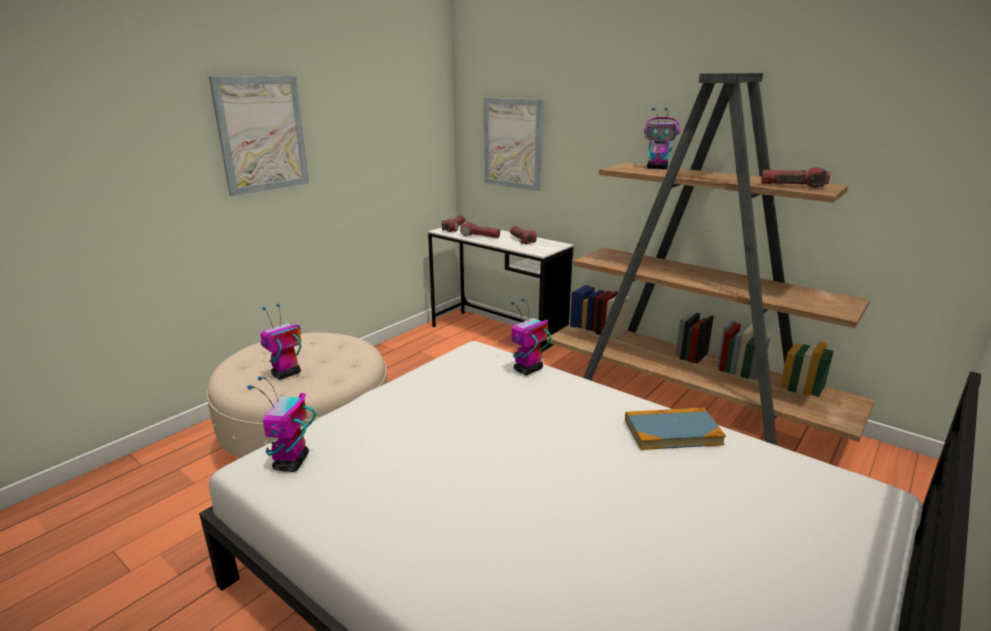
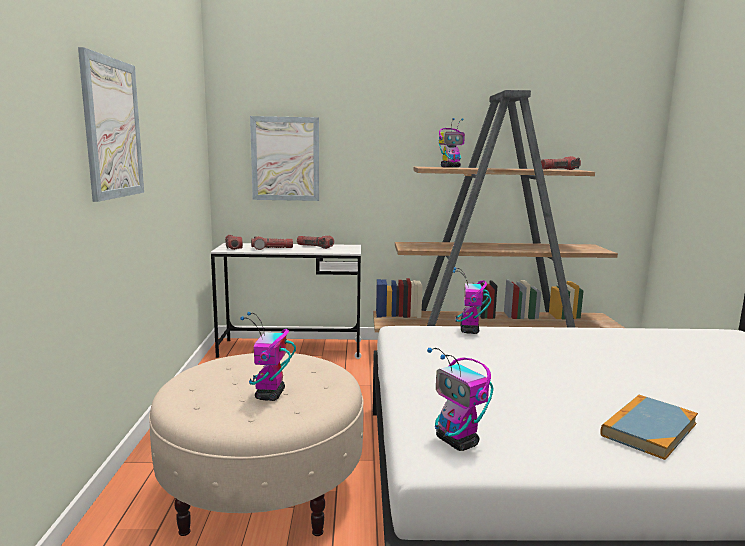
camera: 40 degrees left, 10 degrees down
book [625,408,726,450] -> book moved to [600,395,698,460]

